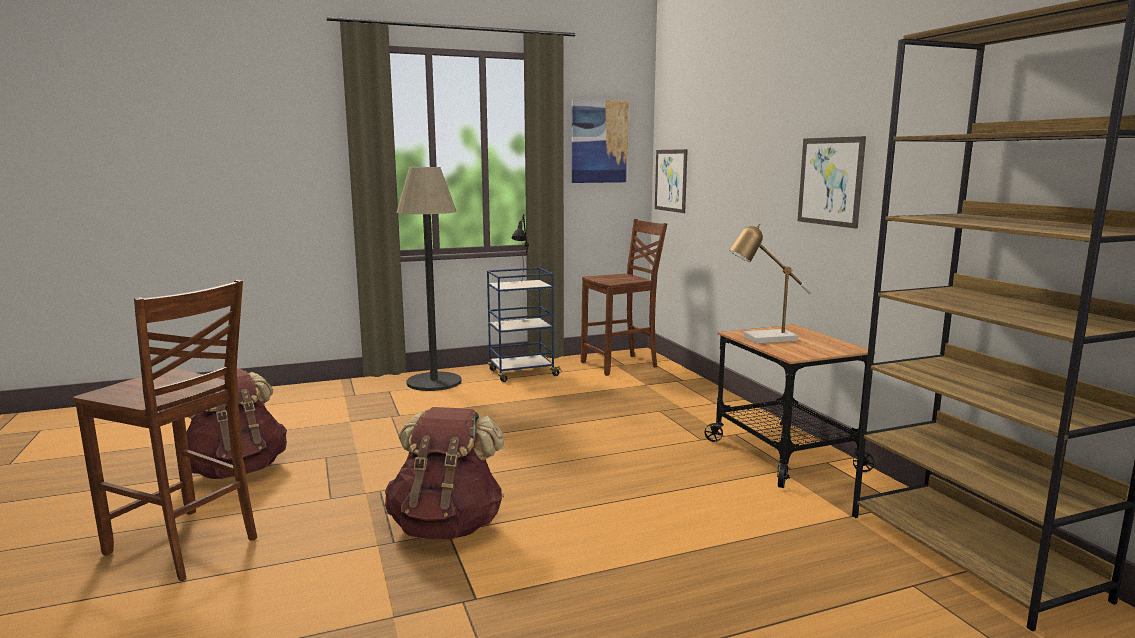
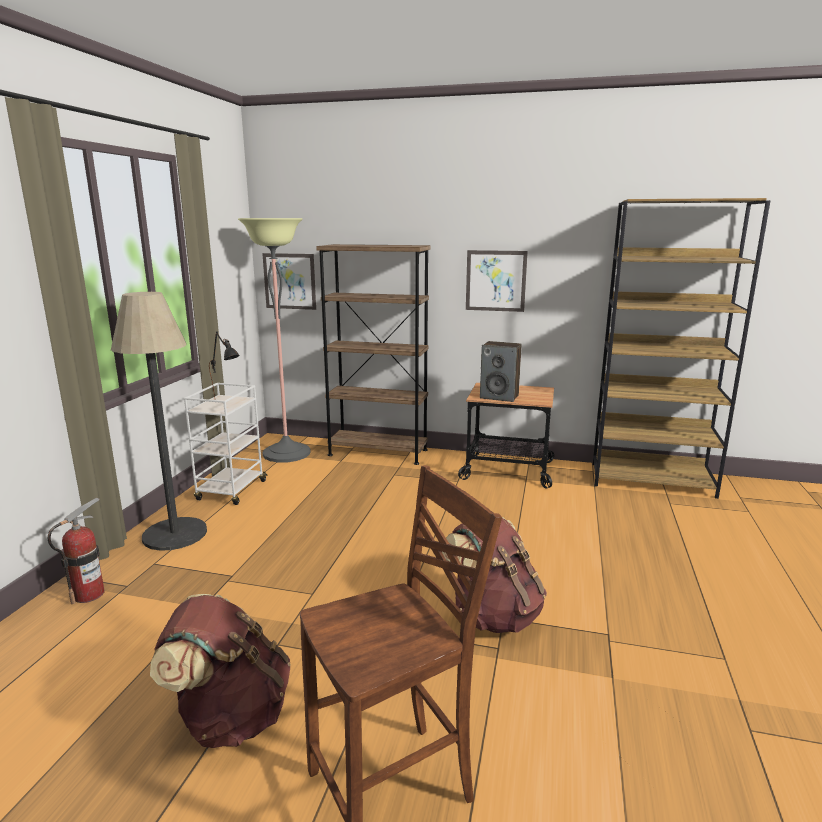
camera: 55 degrees left, 5 degrees up
blue cart [487,268,562,382] -> white cart [184,383,268,505]
picture [572,99,629,183] -> none
brown chair [581,219,667,376] -> floor lamp [238,218,311,463]
table lamp [729,224,812,344] -> speaker [480,341,522,402]
none -> fire extinguisher [47,498,105,604]
none -> brown bookcase [316,244,431,465]

